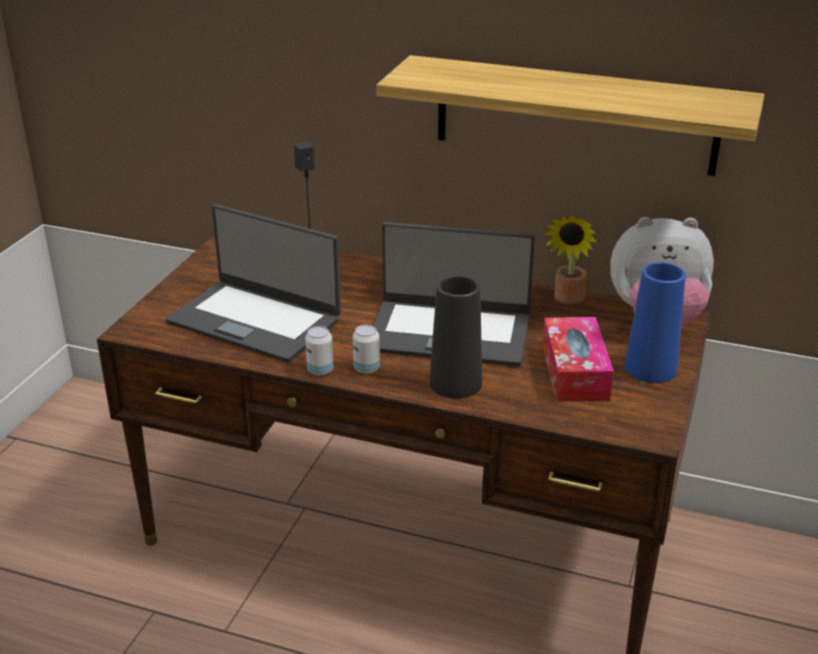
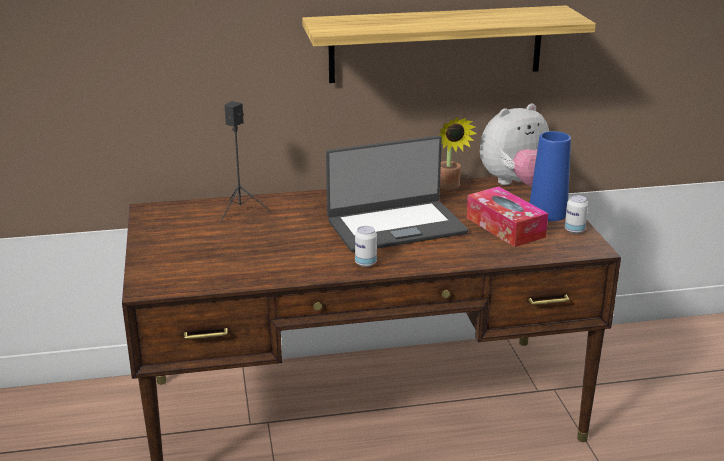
camera: 30 degrees left, 5 degrees down
laptop [166,204,341,362] -> none
can [305,326,333,376] -> can moved to [565,195,588,234]
black vase [429,276,482,399] -> none

